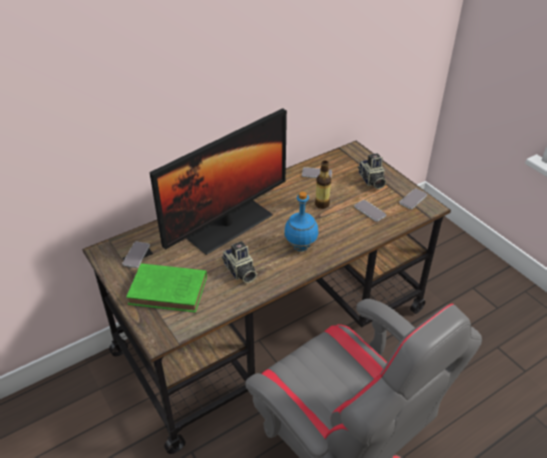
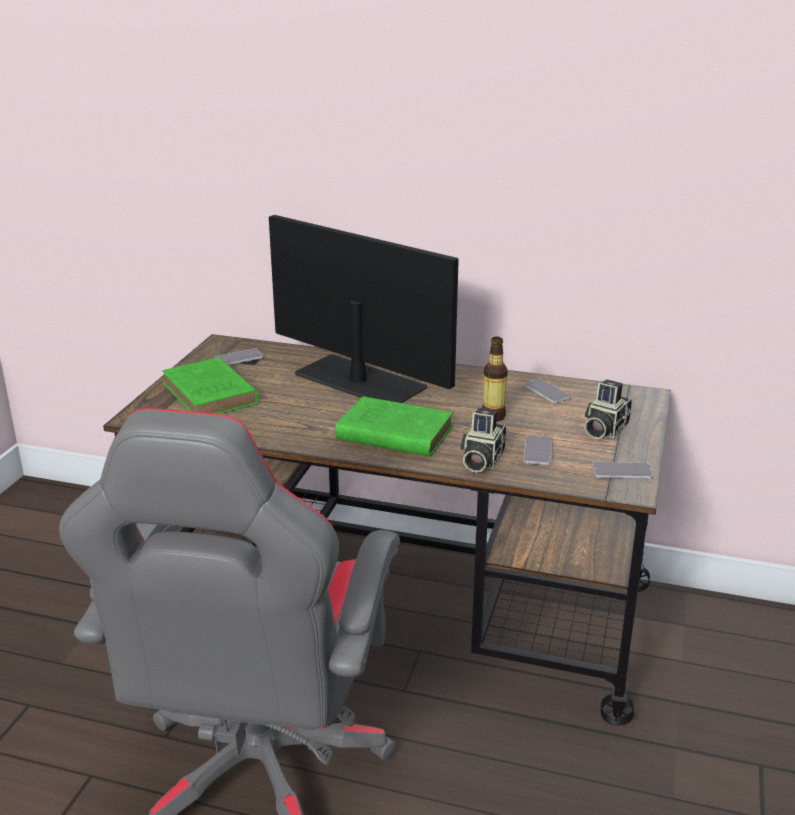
camera: 50 degrees right, 15 degrees down
monitor [150,108,287,255] -> monitor turned 150 degrees counterclockwise [269,215,459,403]
camera [222,241,257,283] -> camera moved to [461,408,506,473]
blue bottle [284,191,319,251] -> green book [335,396,453,457]

